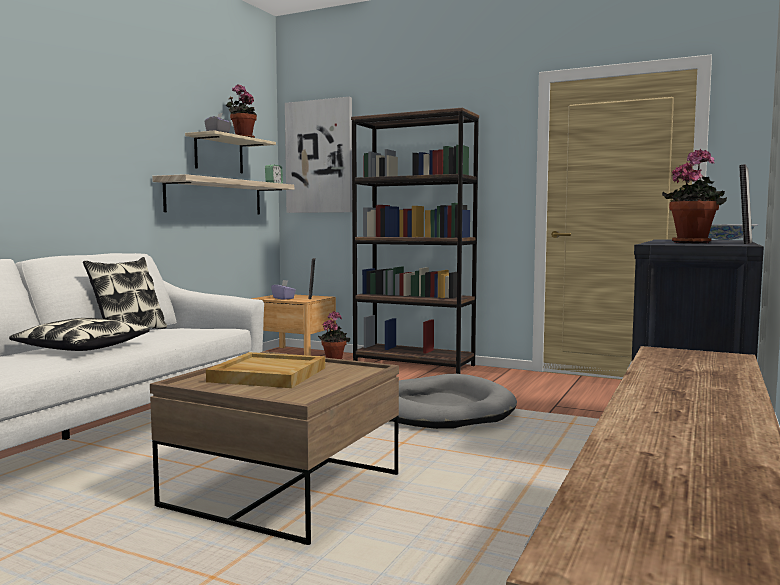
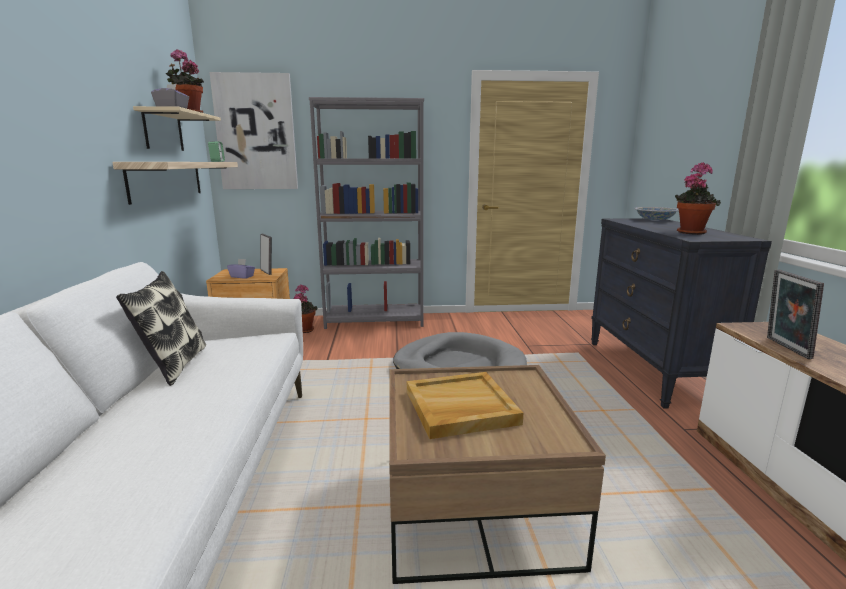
camera: 30 degrees left, 10 degrees up
pillow [9,318,150,351] -> none
brown bookcase [351,108,479,374] -> grey bookcase [309,97,424,329]
picture frame [739,164,752,244] -> picture frame moved to [767,270,824,359]

